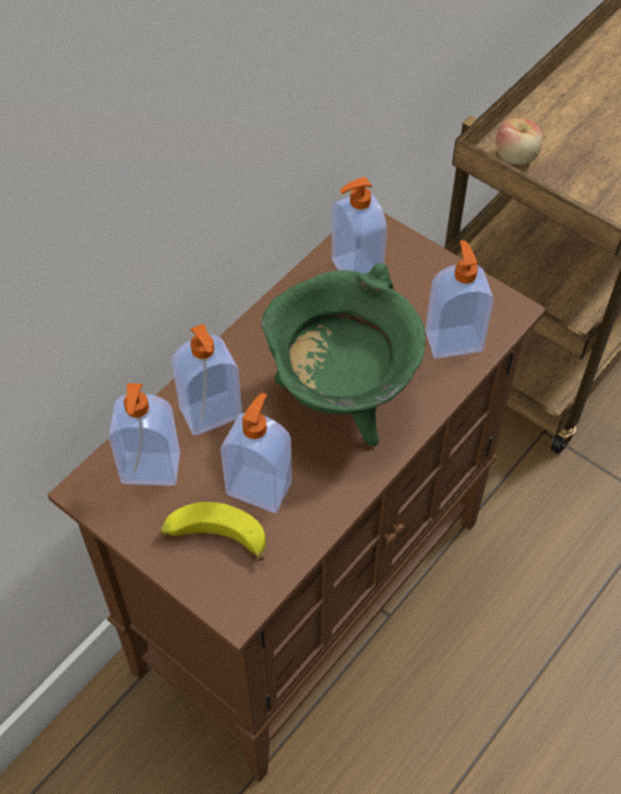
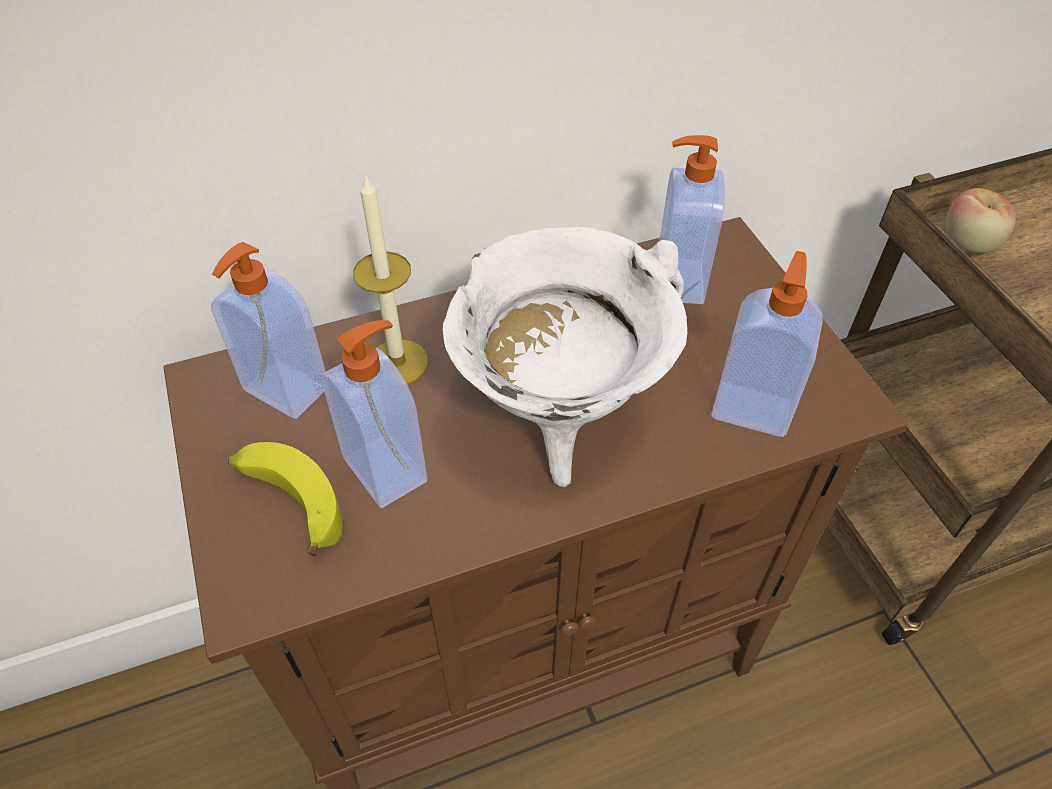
camera: 30 degrees right, 5 degrees down
soap dispenser [172,324,242,436] -> candle [353,173,428,384]
green cooking pot [261,263,425,446] -> white cooking pot [443,227,687,488]

